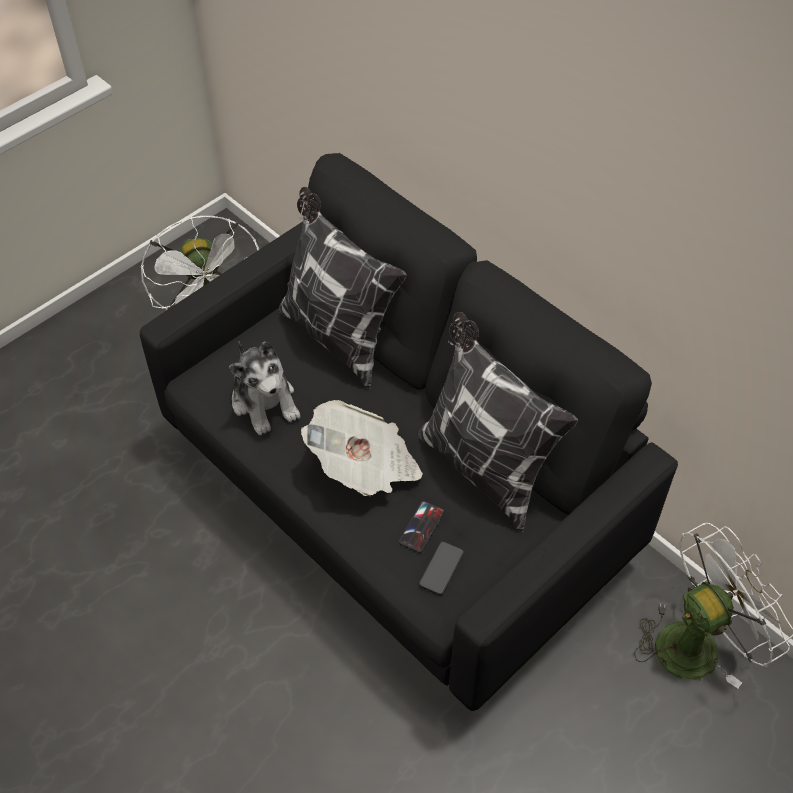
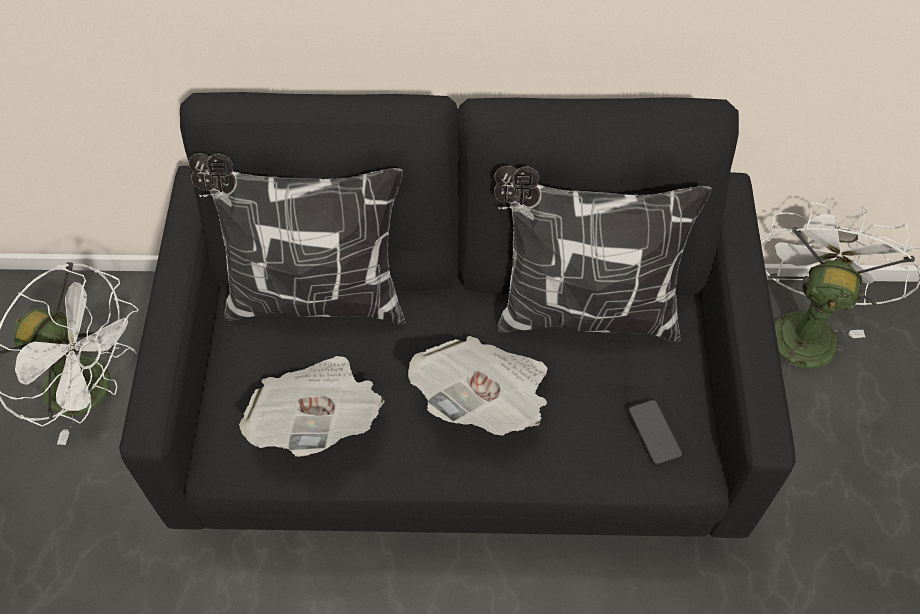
camera: 45 degrees left, 5 degrees up
plush toy [229,341,300,435] -> newspaper [239,356,385,457]
phone [399,501,444,553] -> none

